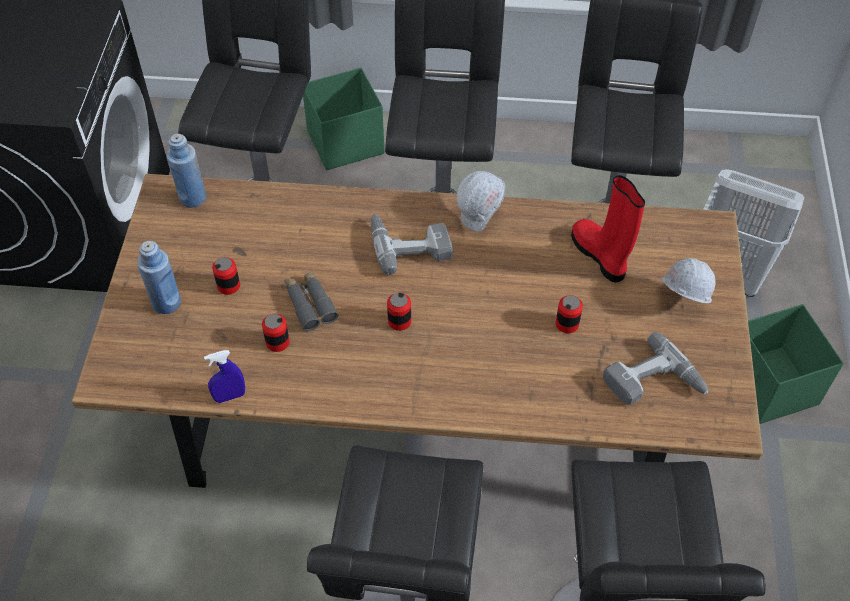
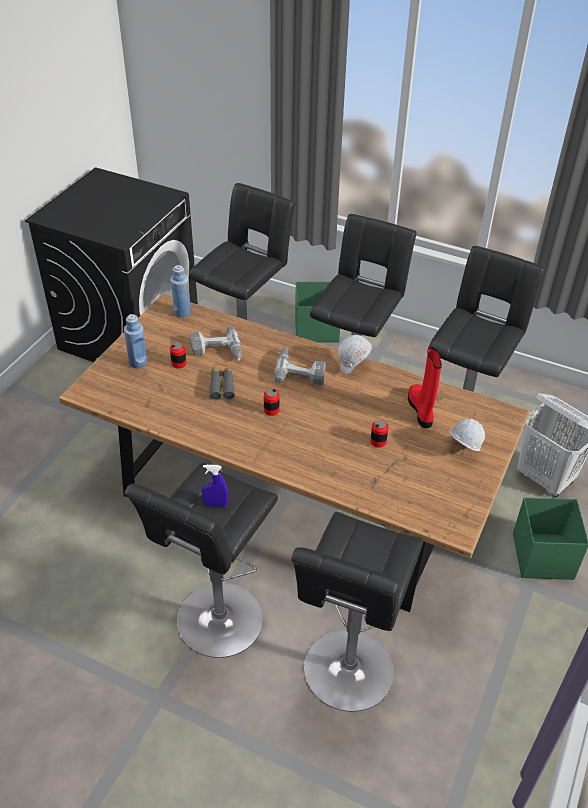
camera: 20 degrees right, 10 degrees down
blue spray bottle [204,350,245,403] -> blue spray bottle moved to [202,465,228,507]
can [262,314,290,352] -> none
power drill [603,332,709,405] -> power drill moved to [190,326,242,361]

